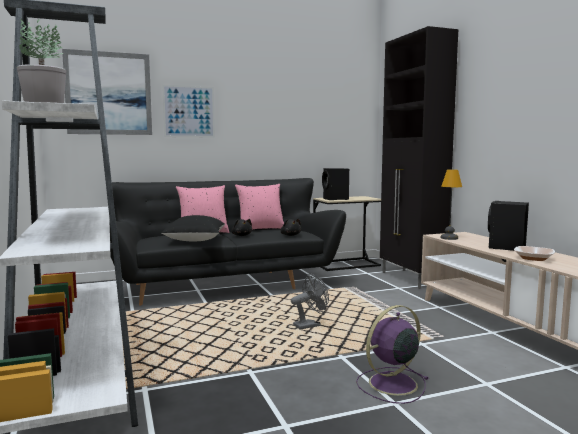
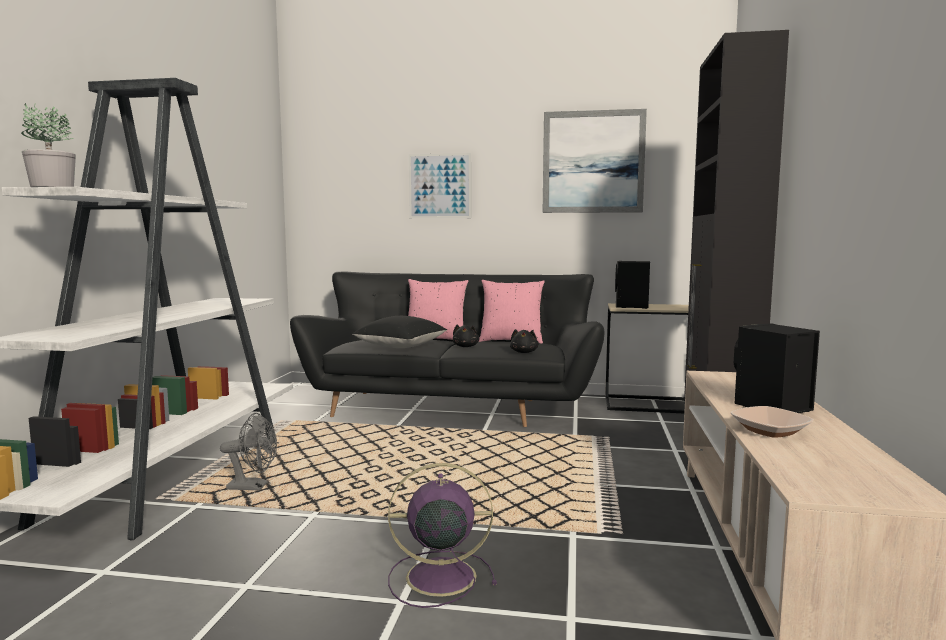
camera: 30 degrees right, 0 degrees up
picture [62,49,152,135] -> picture moved to [543,109,647,213]
grey fan [291,274,329,330] -> grey fan moved to [220,413,277,491]
table lamp [441,170,462,240] -> none

